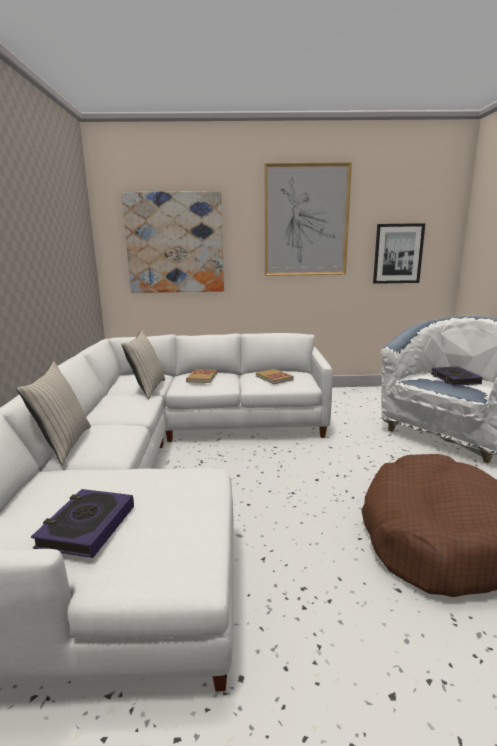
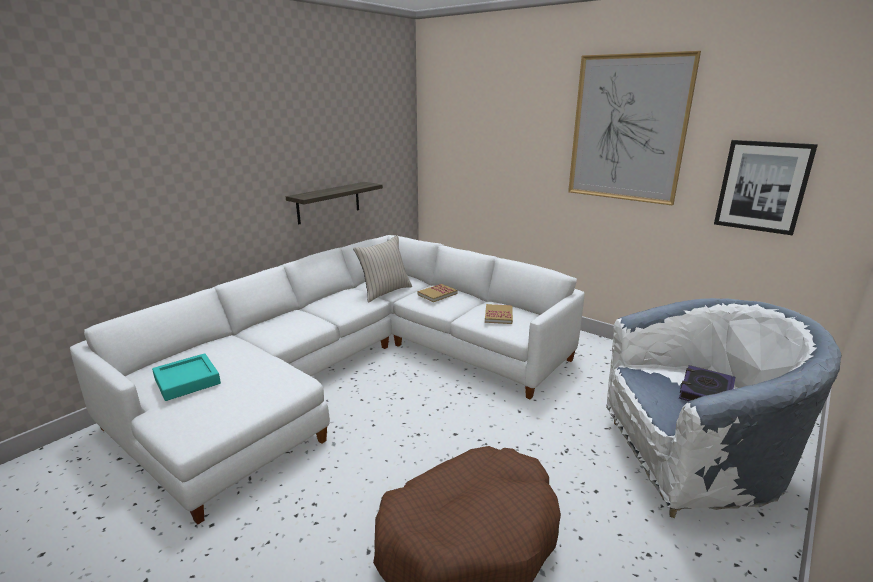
camera: 40 degrees right, 5 degrees up
beige pillow [16,361,91,465] -> none
book [31,489,134,558] -> turquoise tray [152,353,221,401]
picture [122,191,224,293] -> none
none -> shelf [286,182,383,225]

